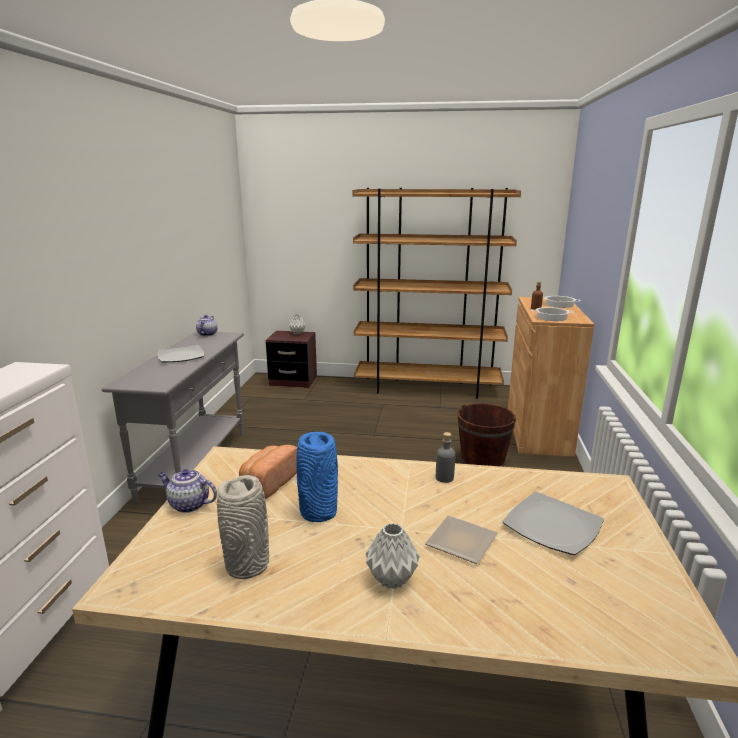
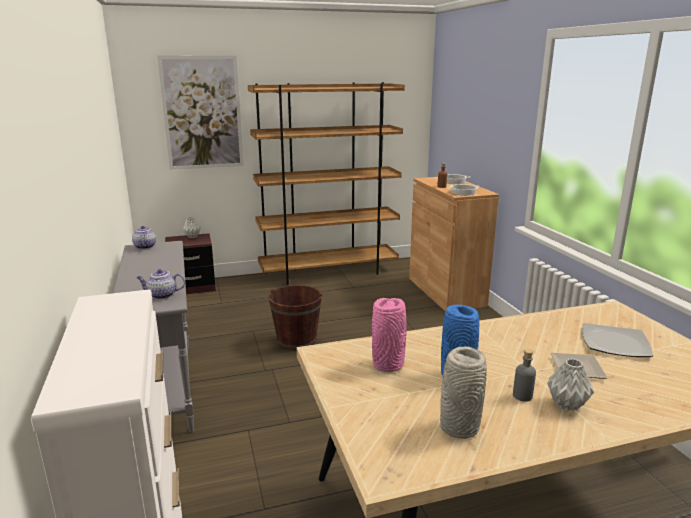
camera: 25 degrees left, 0 degrees up
plate [157,345,204,362] -> none
teapot [158,469,217,513] -> teapot moved to [136,269,185,299]
bread [239,445,297,499] -> pink vase [372,298,407,372]
grey bottle [436,432,456,483] -> grey bottle moved to [513,349,536,402]
brown bucket [457,403,516,467] -> brown bucket moved to [268,285,322,350]
none -> picture [157,55,244,170]

